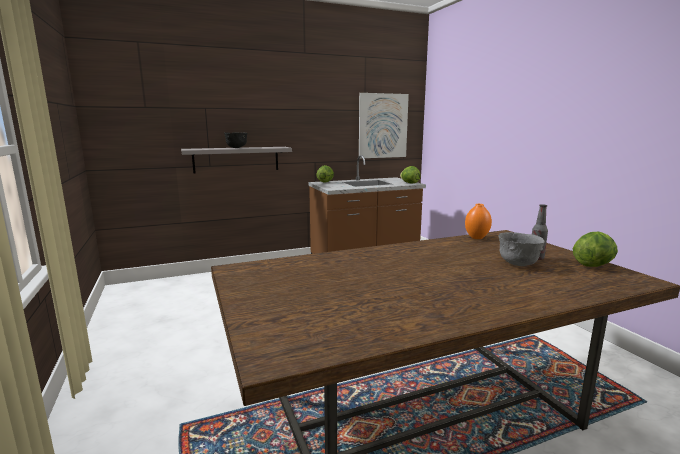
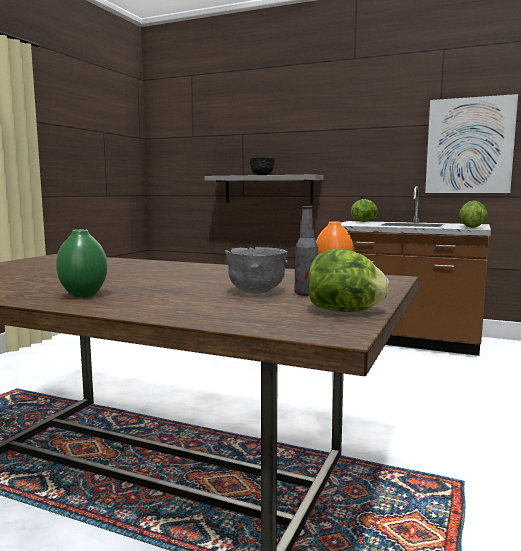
camera: 45 degrees right, 5 degrees down
none -> green vase [56,229,108,298]

